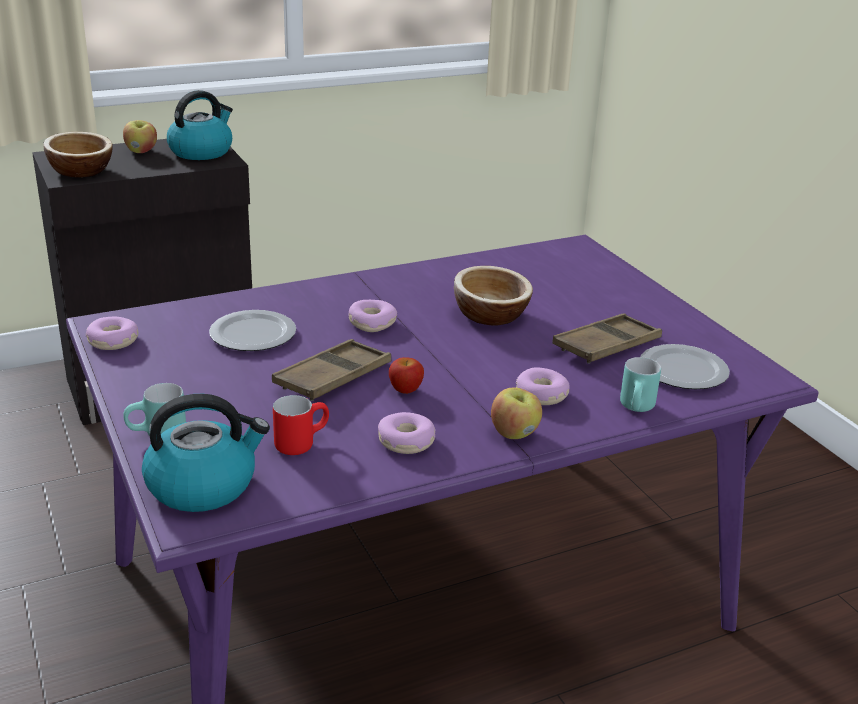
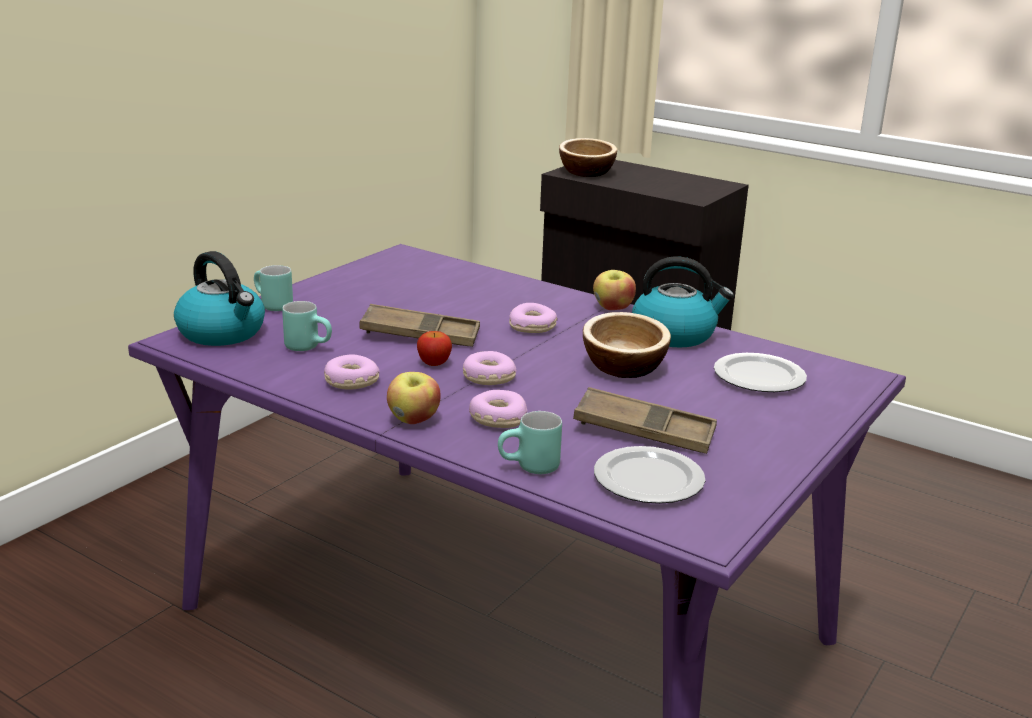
camera: 60 degrees right, 5 degrees down
donut [86,317,138,350] -> donut moved to [463,351,517,385]
apple [123,120,157,153] -> apple moved to [593,270,636,310]
kettle [167,90,233,160] -> kettle moved to [632,256,734,348]
plate [209,310,296,351] -> plate moved to [714,353,807,392]
red mug [273,395,329,455] -> turquoise mug [282,301,332,351]

